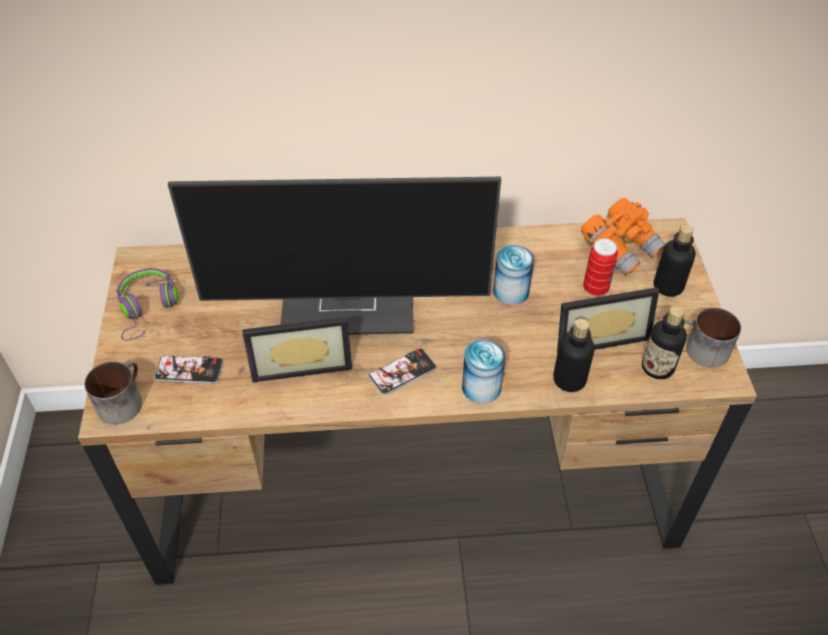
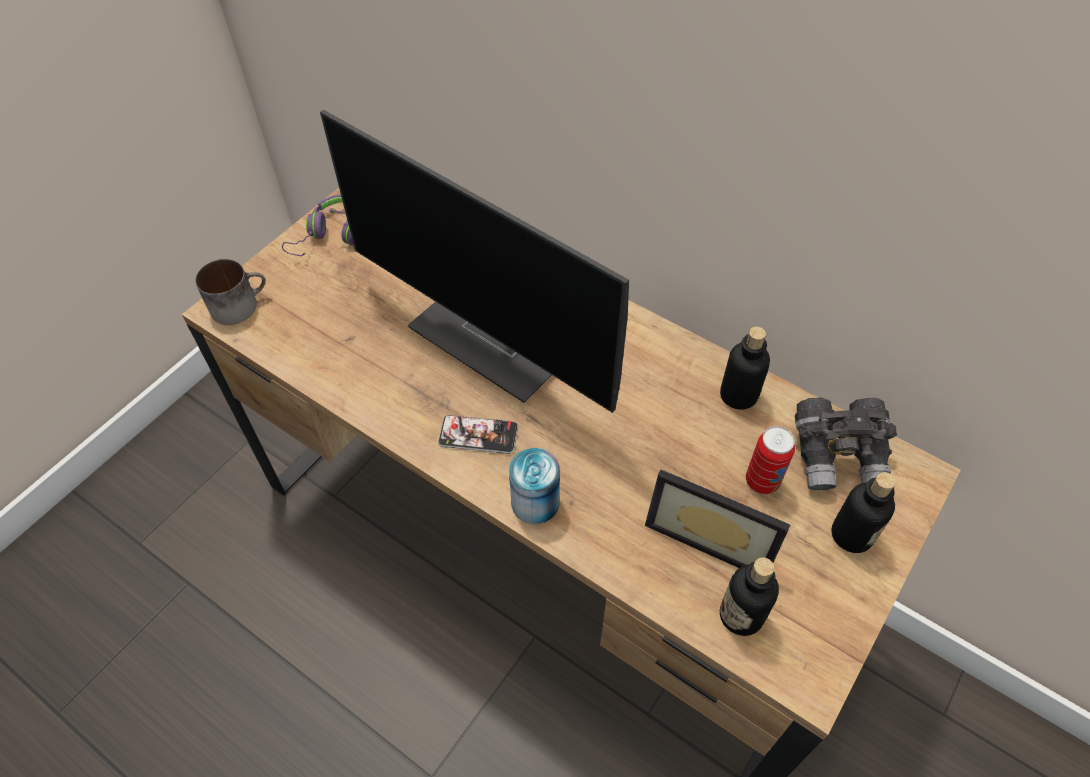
camera: 40 degrees right, 5 degrees up
phone [154,355,224,384] -> none
picture frame [242,317,352,382] -> none
can [493,245,534,305] -> none
bottle [553,319,595,392] -> bottle moved to [720,327,770,410]
orange binoculars [581,198,666,276] -> grey binoculars [795,397,897,490]
mug [684,308,741,368] -> none

